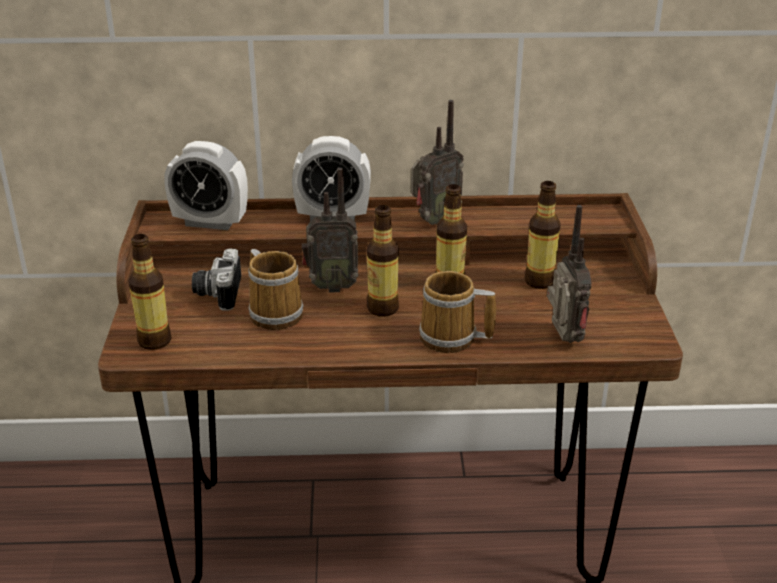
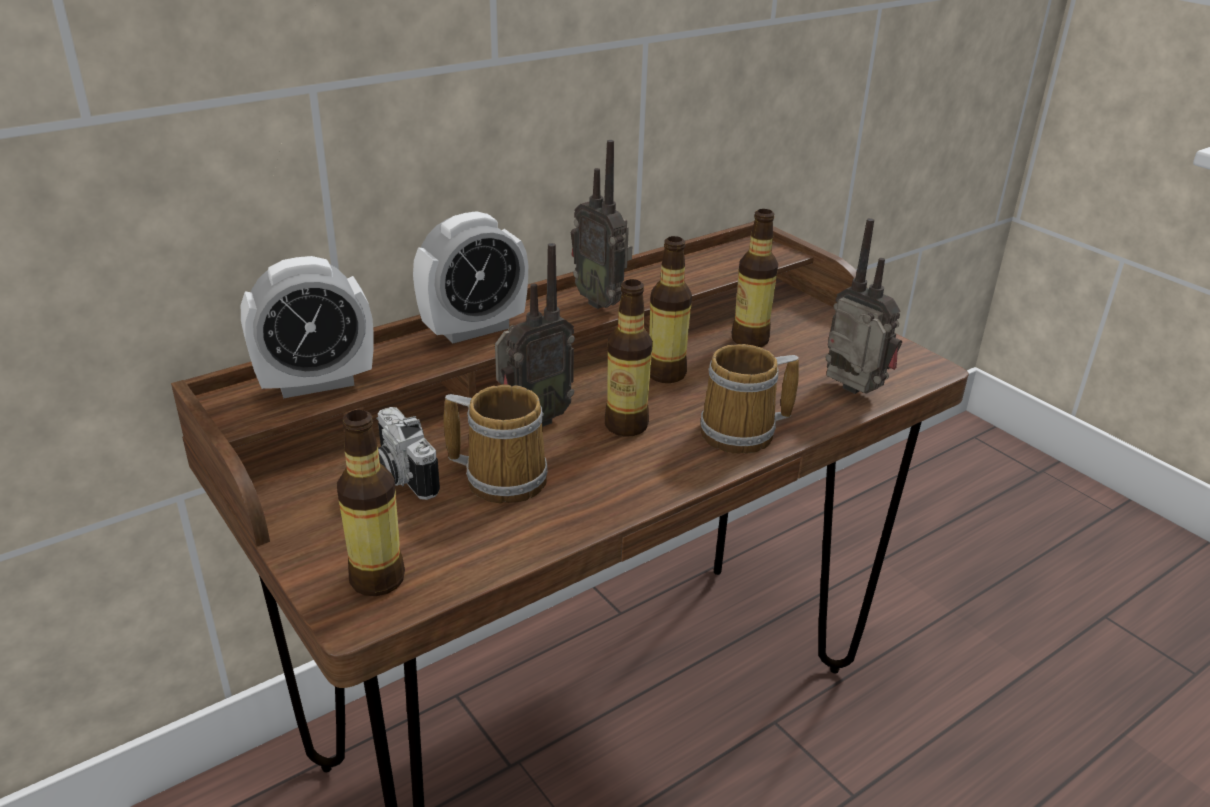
camera: 35 degrees left, 0 degrees up
radio [411,100,464,225] -> radio turned 120 degrees clockwise [571,140,632,309]

